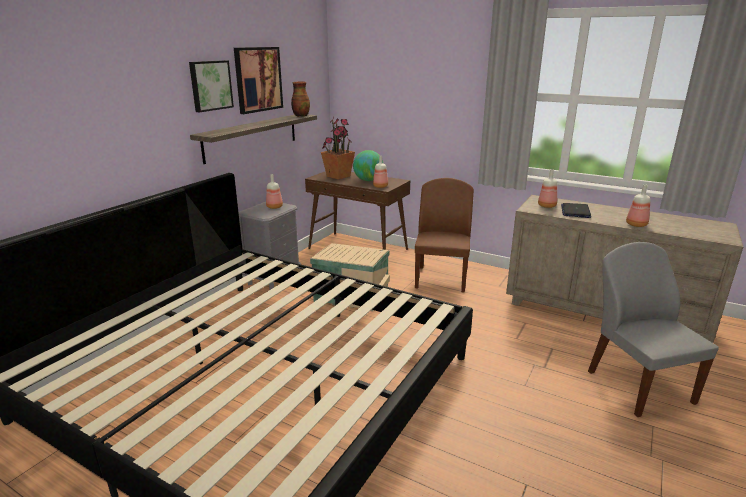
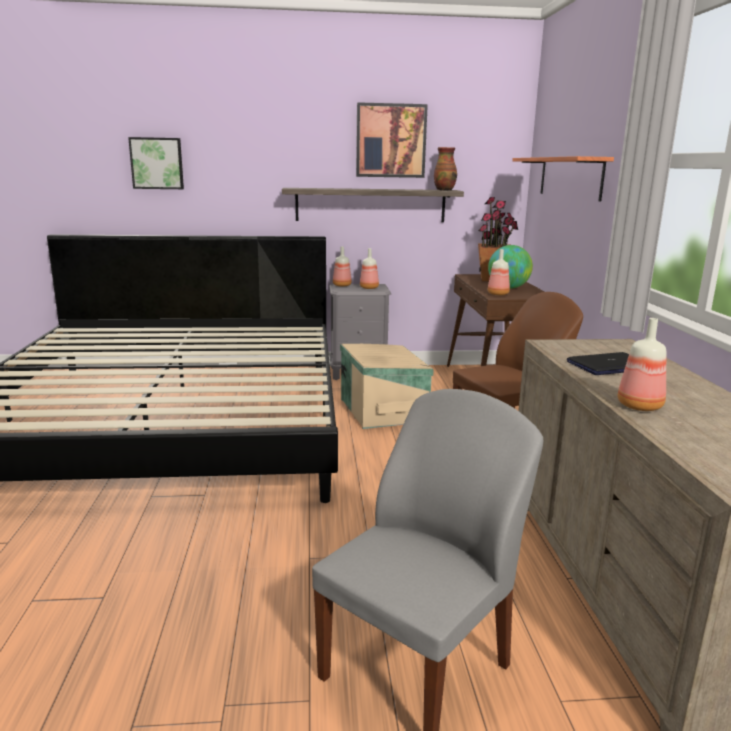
camera: 55 degrees right, 5 degrees down
picture [189,60,234,112] -> picture moved to [128,137,184,189]
bottle [538,169,557,208] -> bottle moved to [333,246,352,287]
none -> shelf [512,156,614,201]

